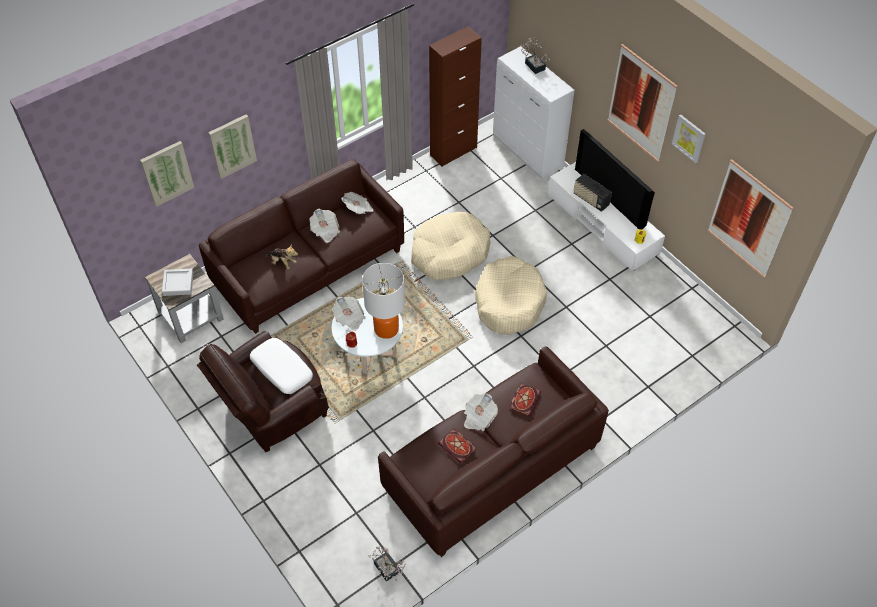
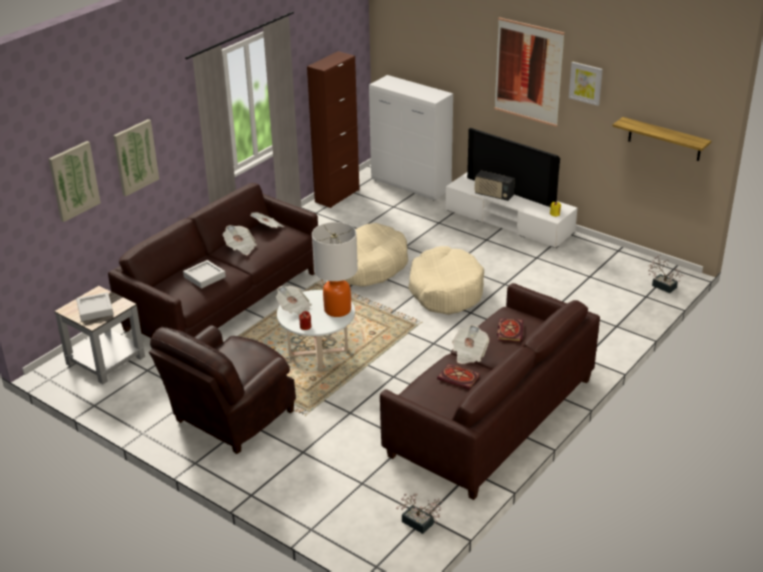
camera: 15 degrees left, 20 degrees down
white pillow [250,338,313,394] -> none
plush toy [265,244,298,269] -> grey tray [183,260,226,289]
potted plant [521,37,550,74] -> potted plant moved to [648,255,683,293]
picture [708,159,793,278] -> shelf [612,117,711,161]

